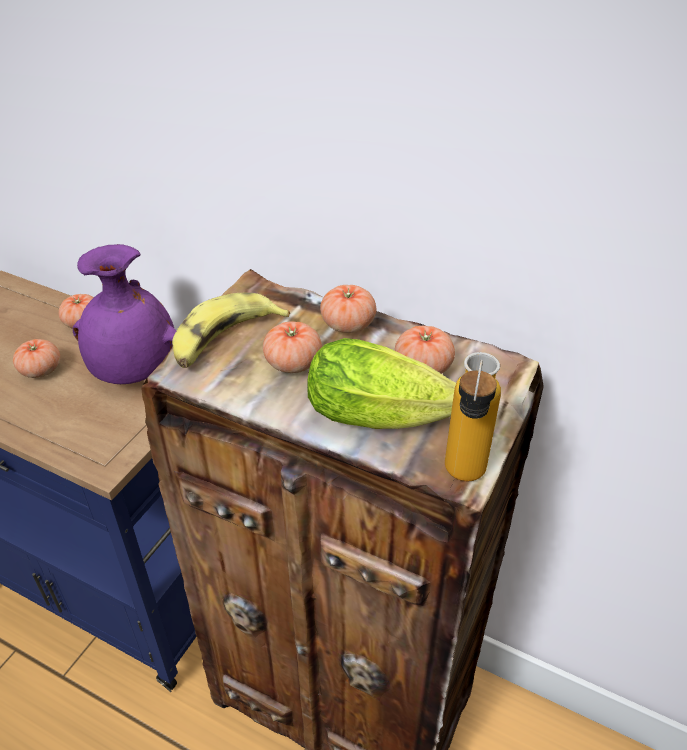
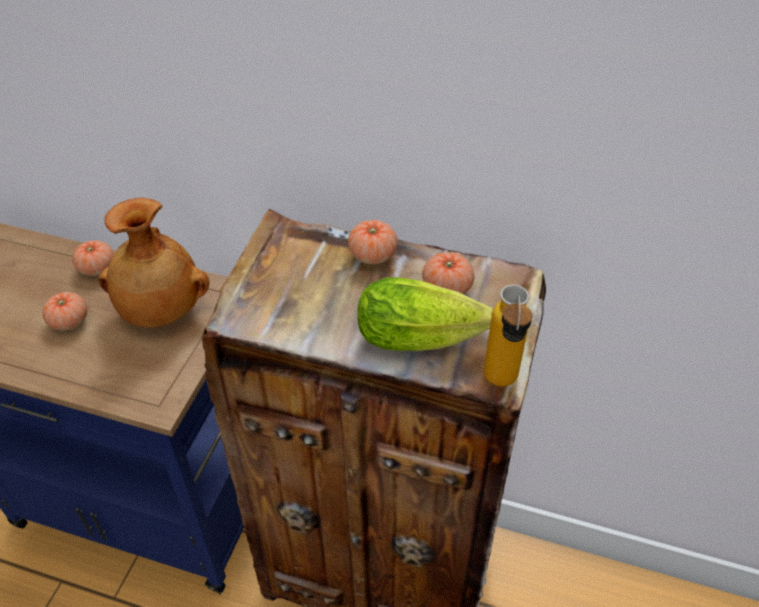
camera: 10 degrees left, 5 degrees up
purple vase [73,244,177,384] -> brown vase [98,198,209,327]
banana [172,293,290,368] -> none
tomato [263,321,322,373] -> none

